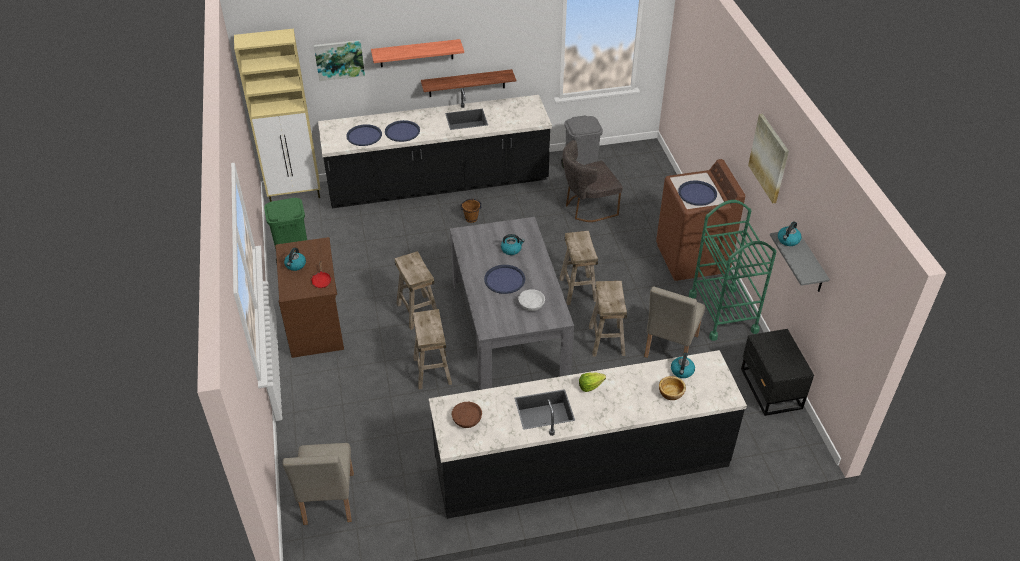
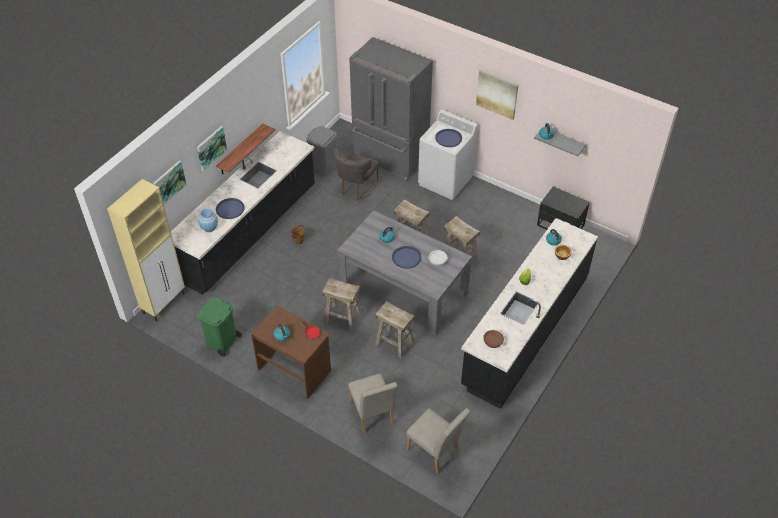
camera: 45 degrees left, 5 degrees up
blue tray [346,124,382,146] -> blue vase [198,209,218,232]
shelf [371,39,464,67] -> picture [197,126,227,171]
beige chair [644,286,705,358] -> beige chair moved to [348,373,398,435]
brown washing machine [656,159,745,281] -> white washing machine [418,109,478,200]
green cart [689,200,776,341] -> none
none -> grey fridge [349,37,433,181]

